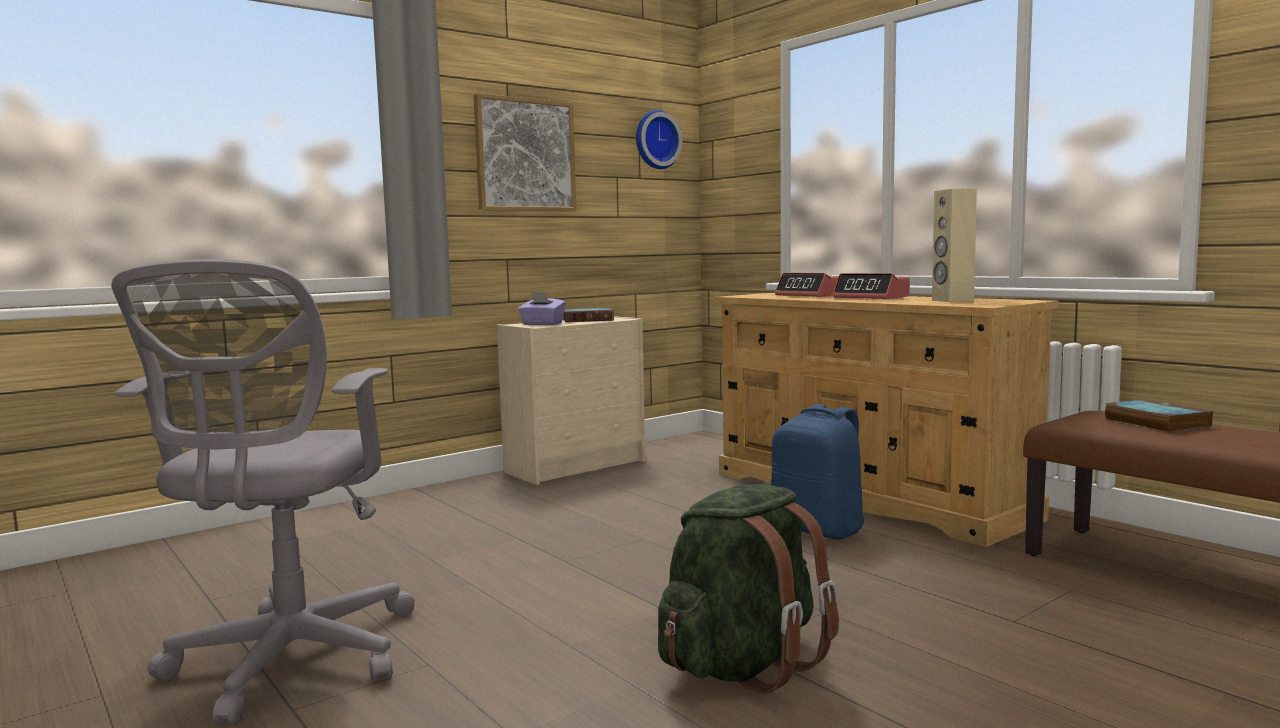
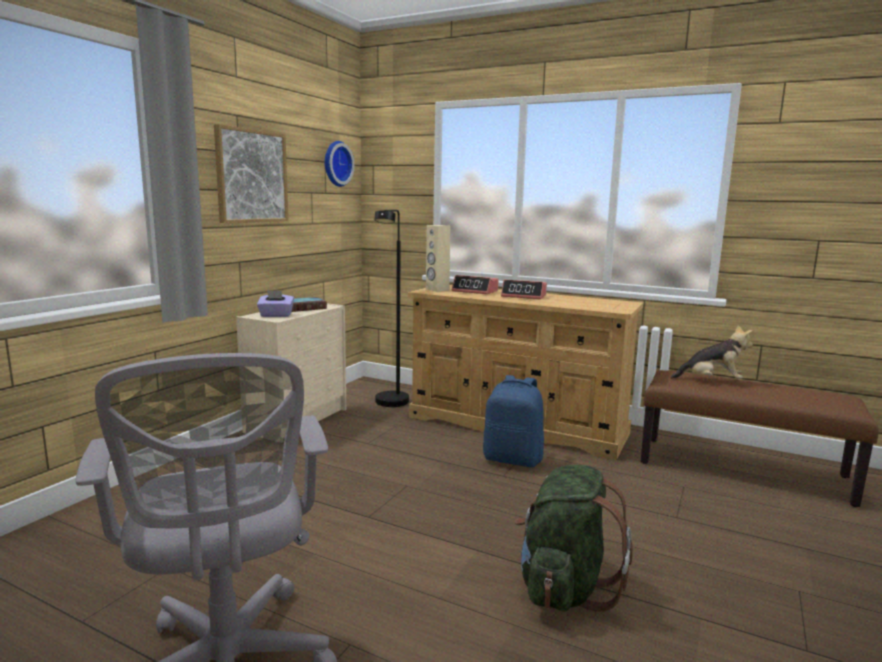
camera: 25 degrees left, 5 degrees up
beige speaker [932,189,977,302] -> beige speaker moved to [426,225,450,292]
book [1104,399,1213,432] -> plush toy [671,325,753,379]
none -> black floor lamp [375,210,409,407]

